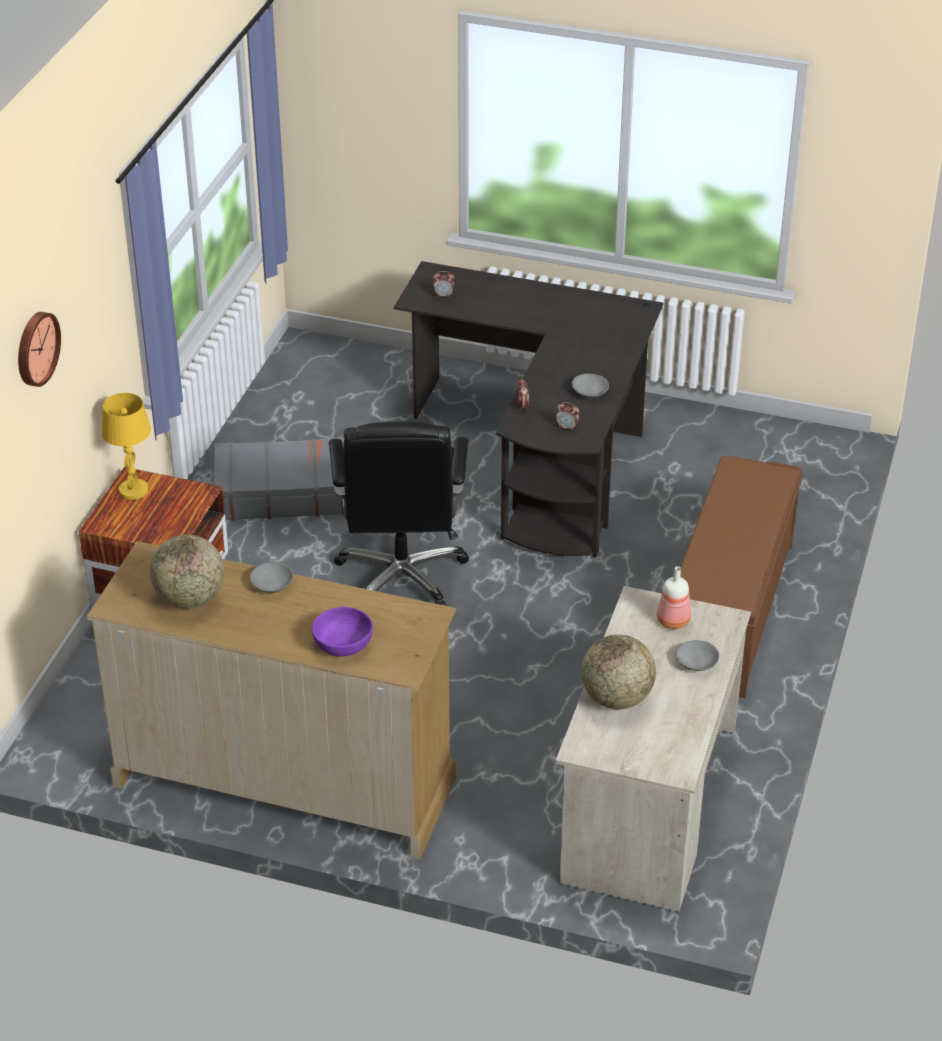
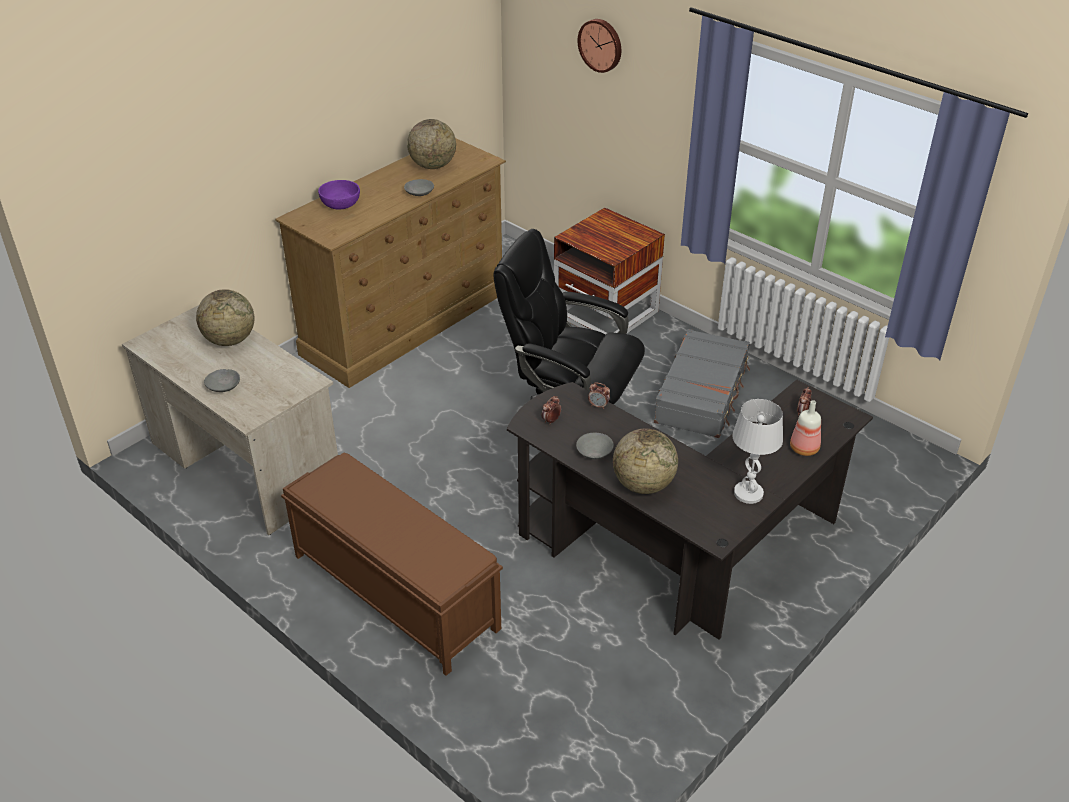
camera: 115 degrees right, 0 degrees up
yellow table lamp [101,393,151,500] -> none
bottle [657,566,691,629] -> bottle moved to [790,400,821,456]
none -> globe [613,429,678,494]
none -> white table lamp [732,399,783,504]

